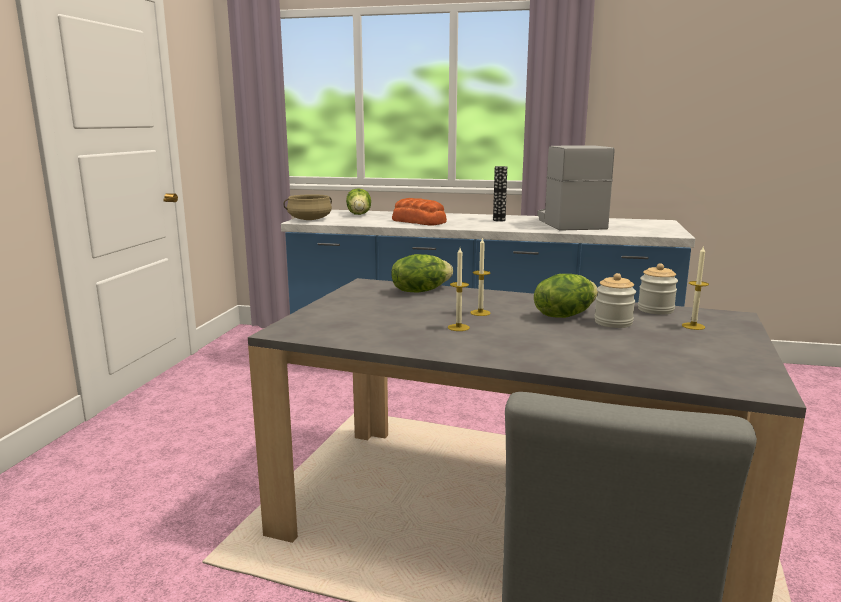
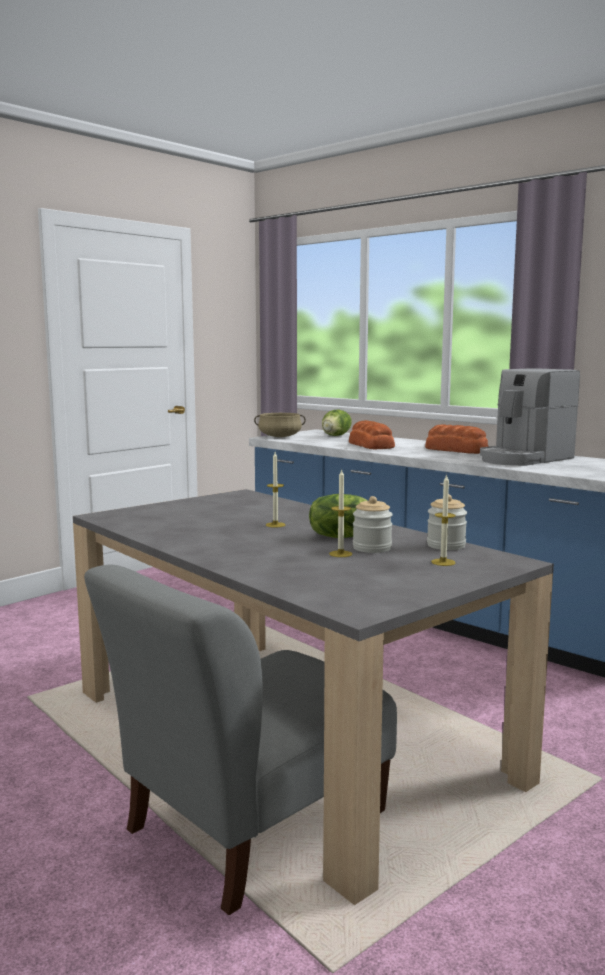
camera: 30 degrees right, 5 degrees down
lettuce [391,254,453,293] -> none
candle [448,248,470,331] -> candle moved to [329,469,352,557]
vase [493,166,507,222] -> bread [425,425,489,454]
coffee machine [537,145,614,231] -> coffee machine turned 150 degrees counterclockwise [480,368,580,466]

